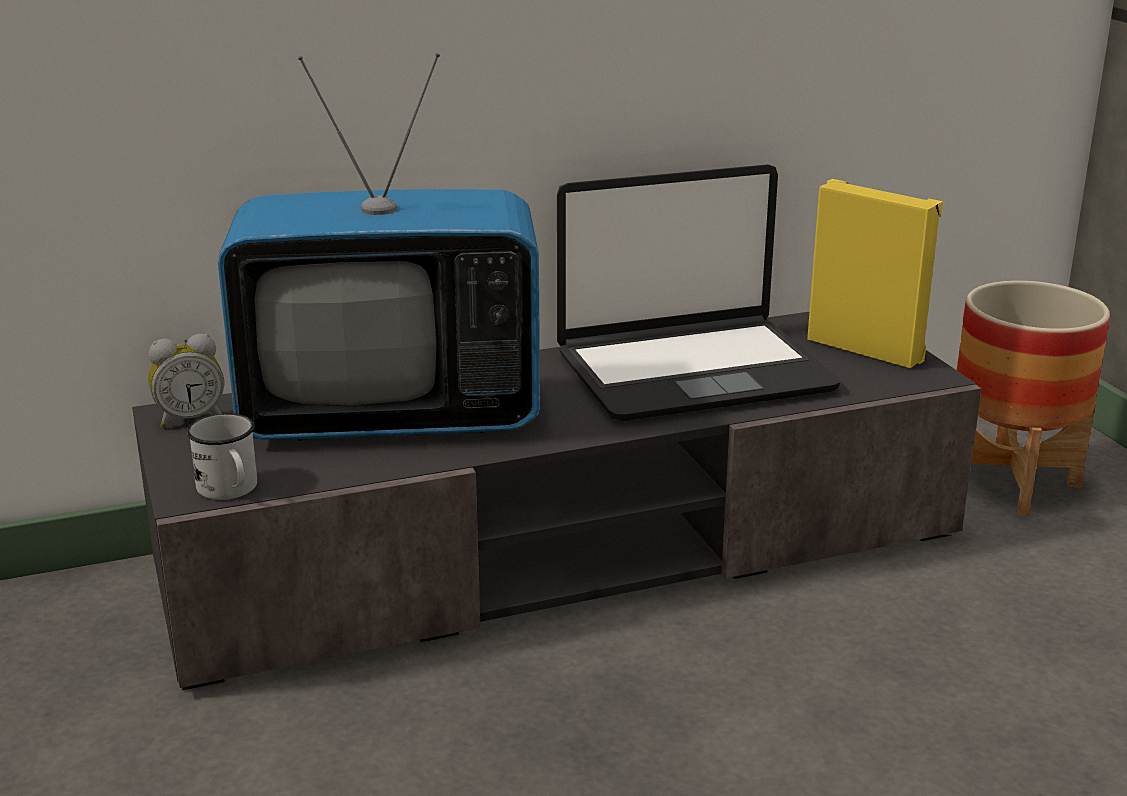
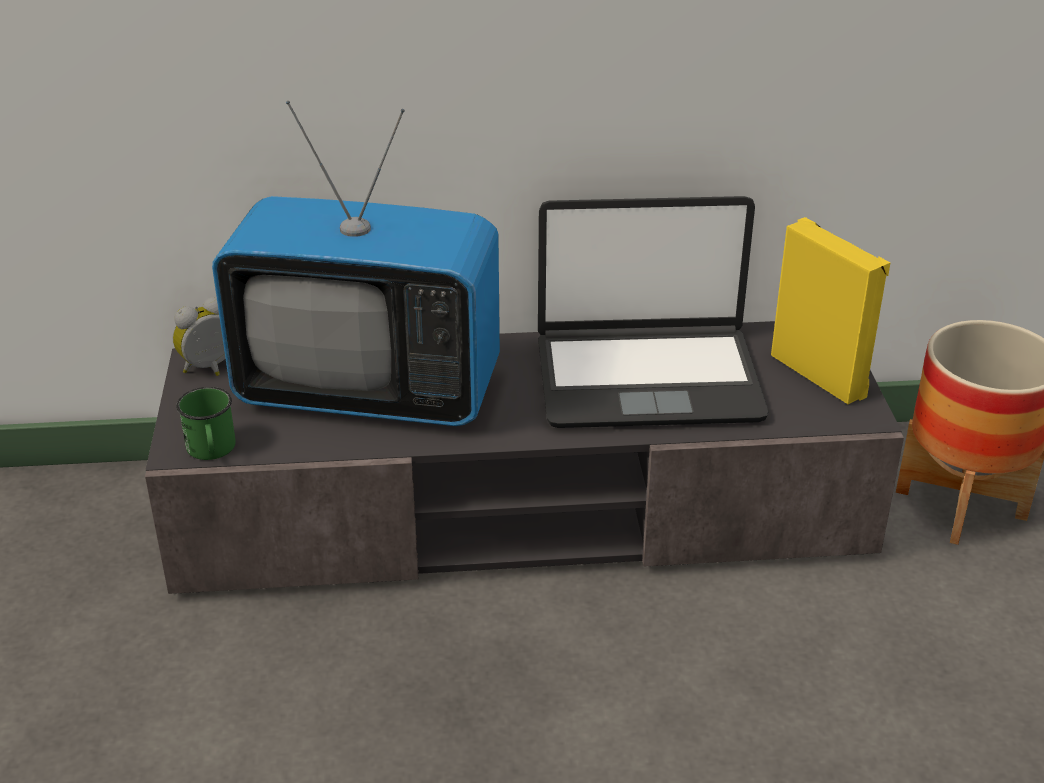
camera: 15 degrees right, 10 degrees up
alarm clock [148,334,224,428] -> alarm clock turned 150 degrees clockwise [172,297,225,376]
white mug [186,413,257,500] -> green mug [176,387,236,460]

